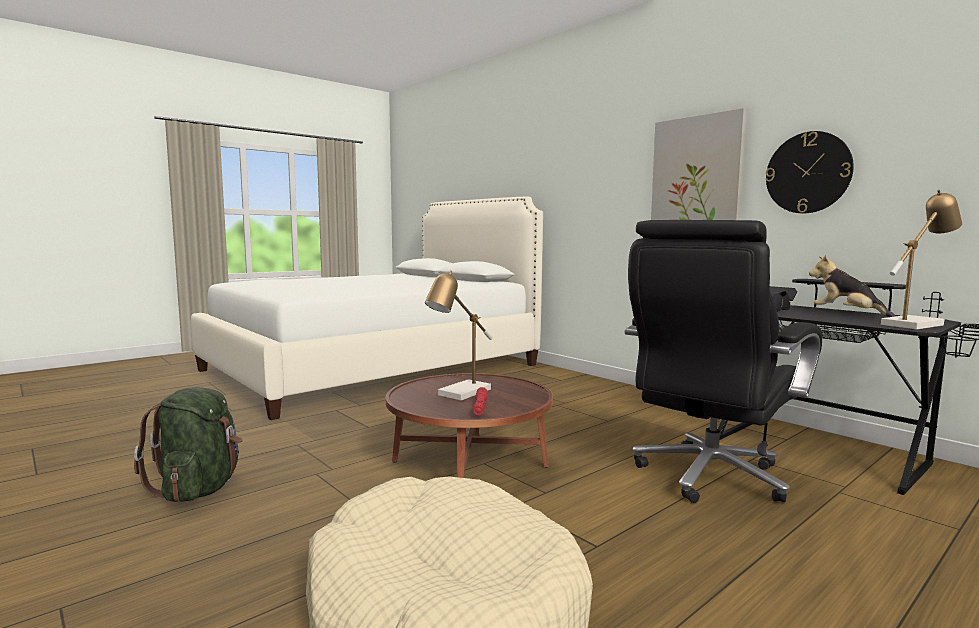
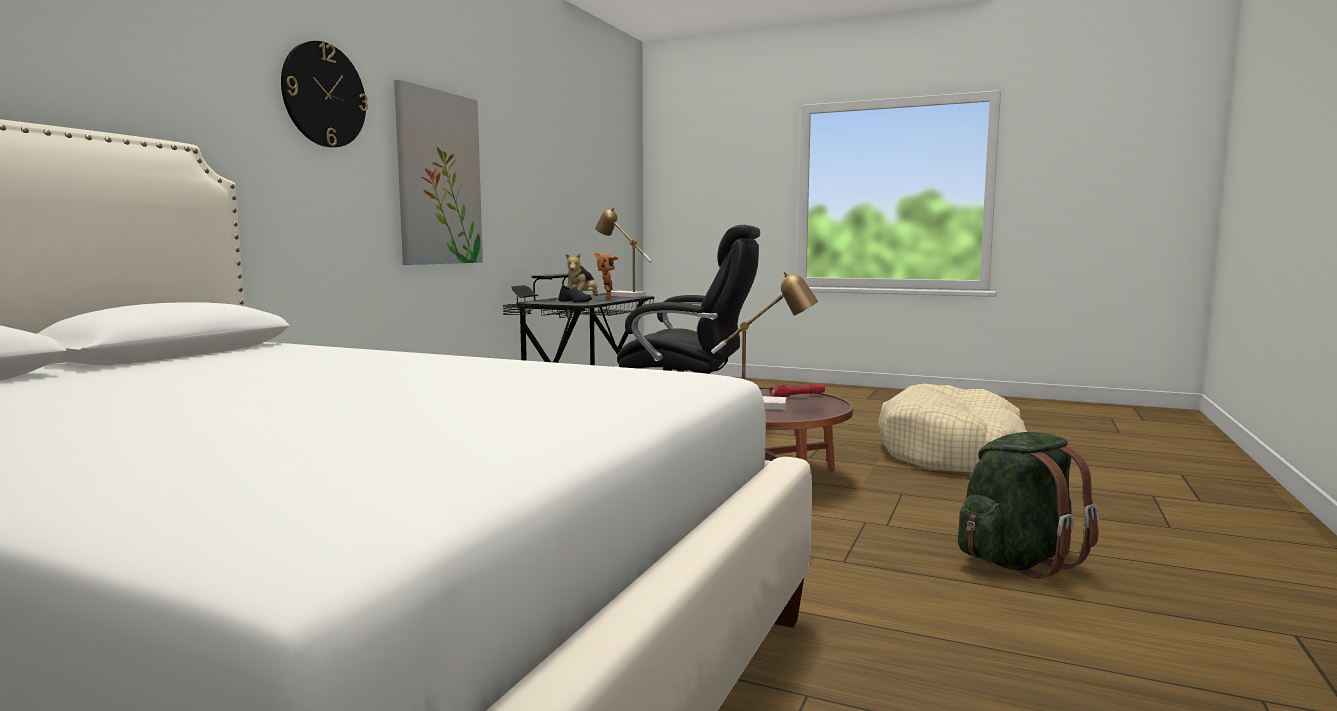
camera: 115 degrees left, 0 degrees up
wall clock [765,131,854,213] -> wall clock moved to [281,41,368,147]
none -> toy robot [595,253,618,301]

